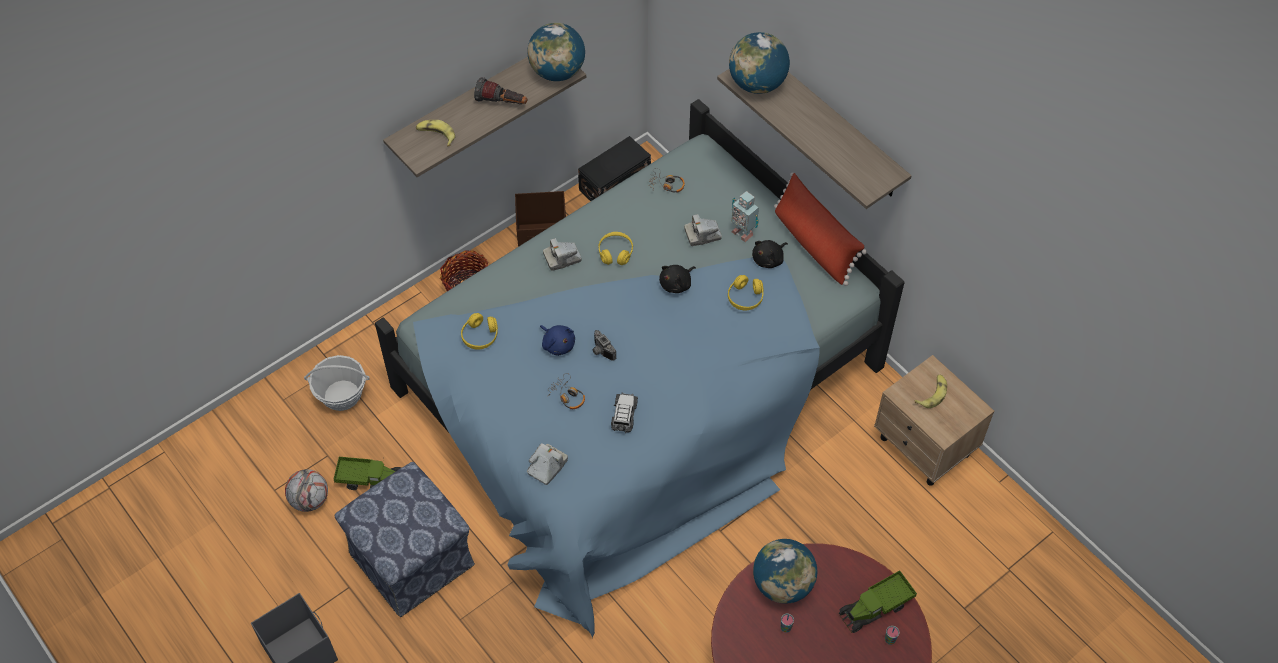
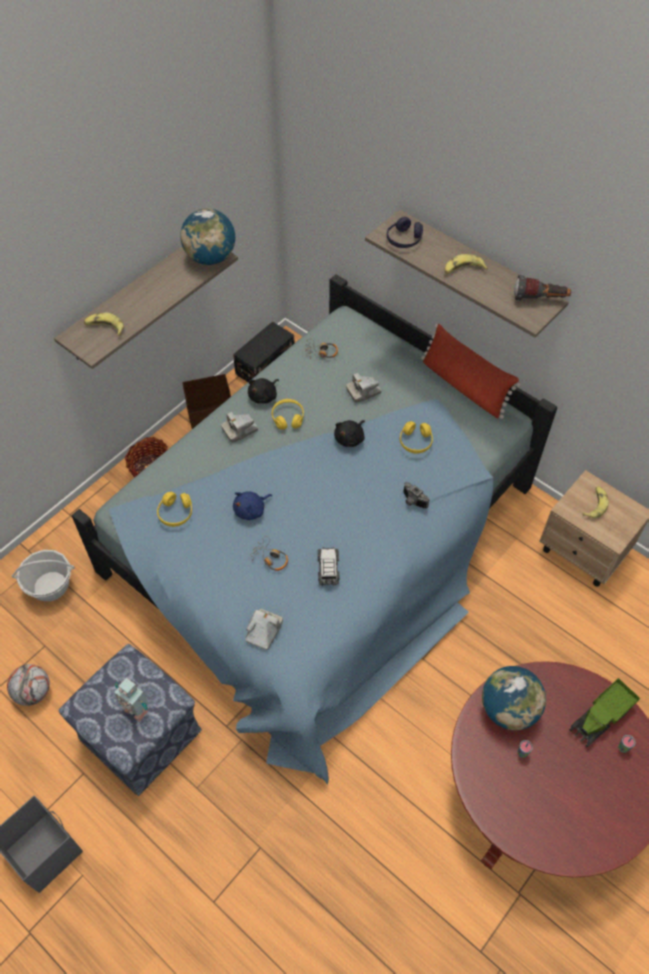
camera: 10 degrees left, 0 degrees up
toy truck [333,457,402,490] -> none
flashlight [474,77,527,104] -> flashlight moved to [514,275,571,301]
blue plush toy [540,325,575,356] -> blue plush toy turned 105 degrees clockwise [233,492,272,520]
camera [593,330,616,361] -> camera moved to [403,482,430,509]
globe [729,32,790,94] -> purple headphones [387,217,423,248]
toy robot [731,191,759,242] -> toy robot moved to [114,678,148,722]
black plush toy [752,240,788,268] -> black plush toy moved to [248,378,279,404]
none -> banana [445,254,488,274]

